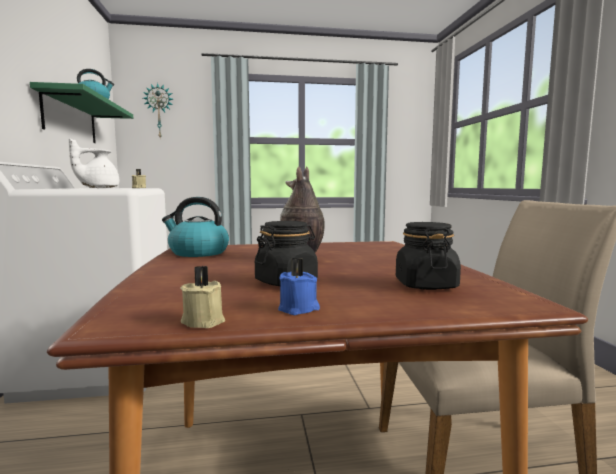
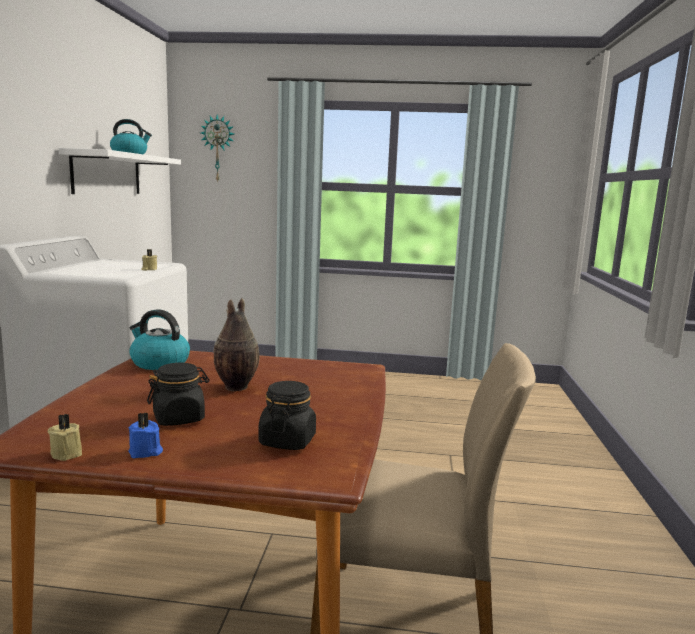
camera: 15 degrees right, 5 degrees up
green shelf [30,82,133,143] -> white shelf [59,148,181,194]
white teapot [69,138,119,188] -> none

